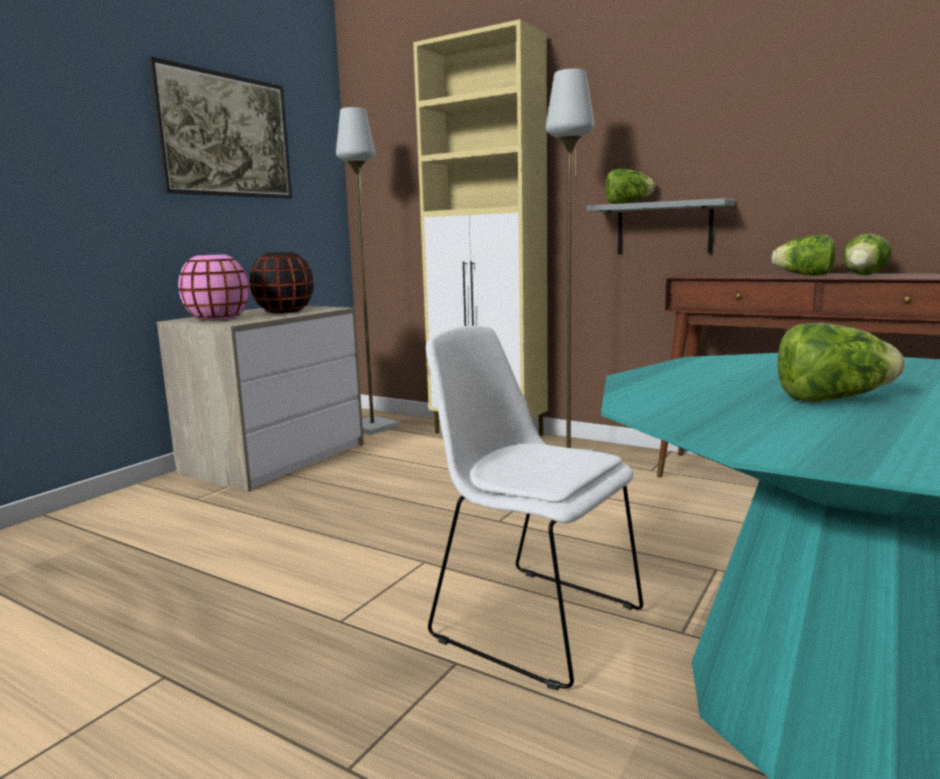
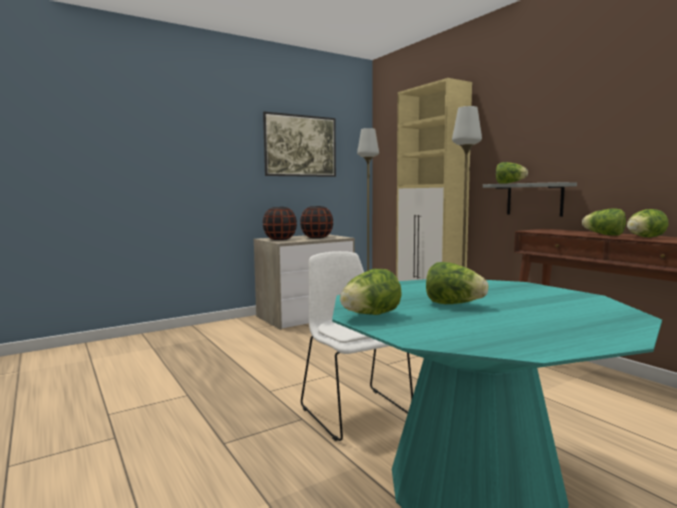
camera: 25 degrees right, 5 degrees down
pink vase [178,255,250,321] -> black vase [263,207,297,240]
none -> lettuce [340,269,401,315]

